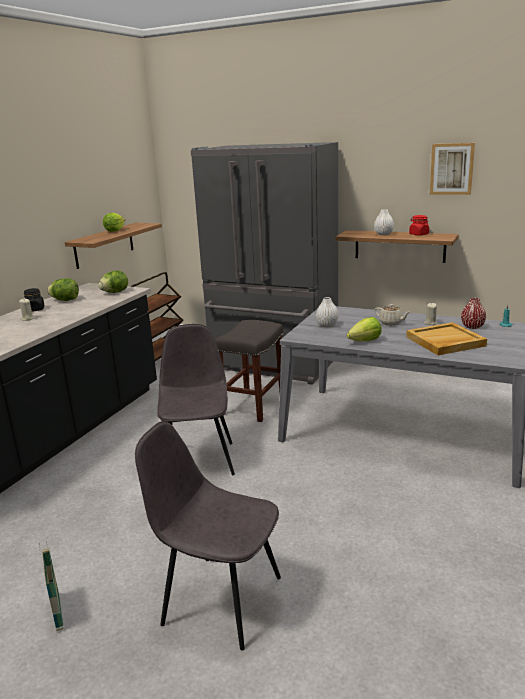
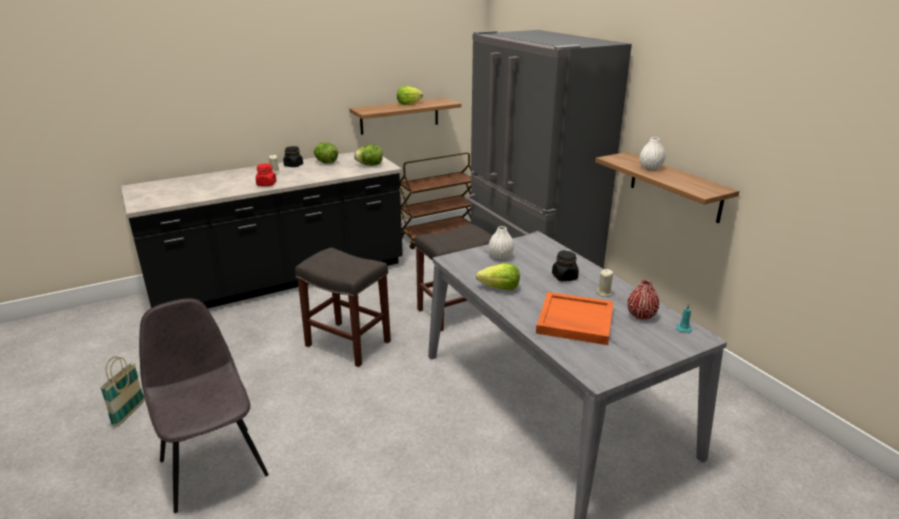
camera: 35 degrees right, 5 degrees up
grey chair [157,324,235,476] -> grey stool [295,247,391,367]
beige teapot [374,304,410,325] -> black jar [552,250,579,281]
beige tray [406,322,487,355] -> orange tray [536,292,614,345]
red jar [409,215,429,236] -> red jar moved to [256,163,277,186]
picture [430,143,475,195] -> none

